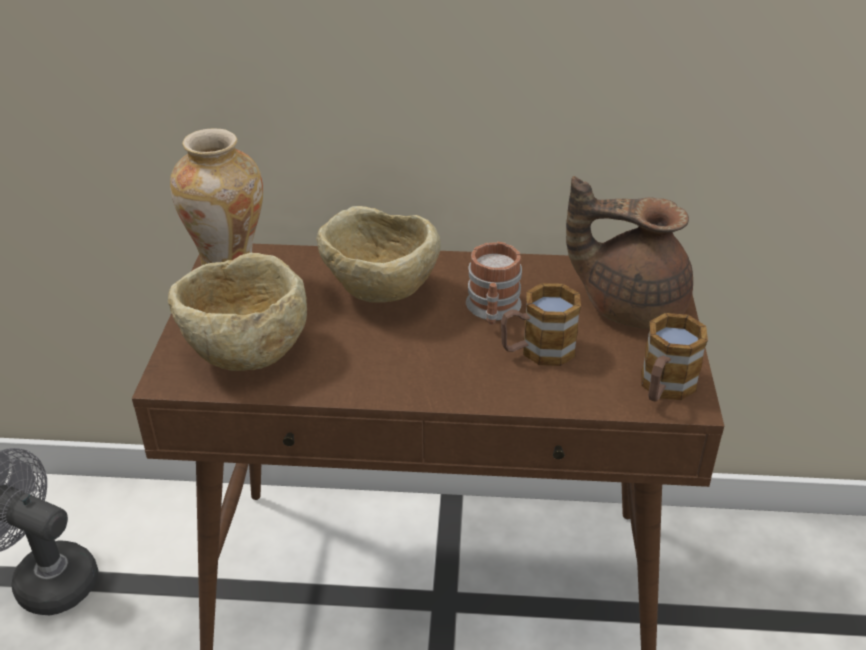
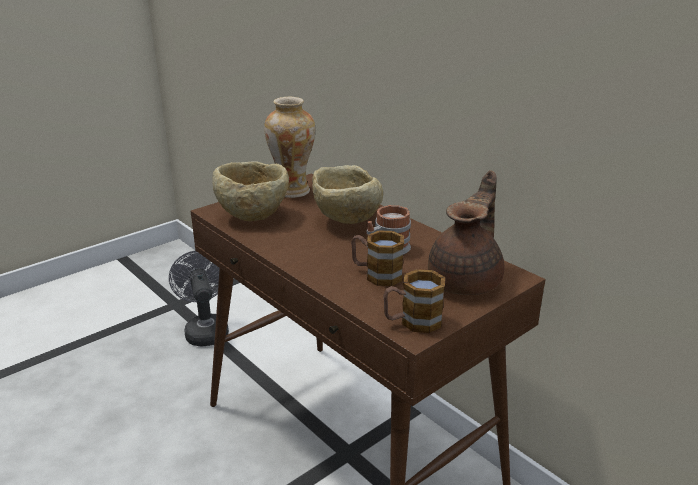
camera: 45 degrees right, 10 degrees down
brown teapot [566,176,693,329] -> brown teapot turned 60 degrees clockwise [428,170,504,295]

